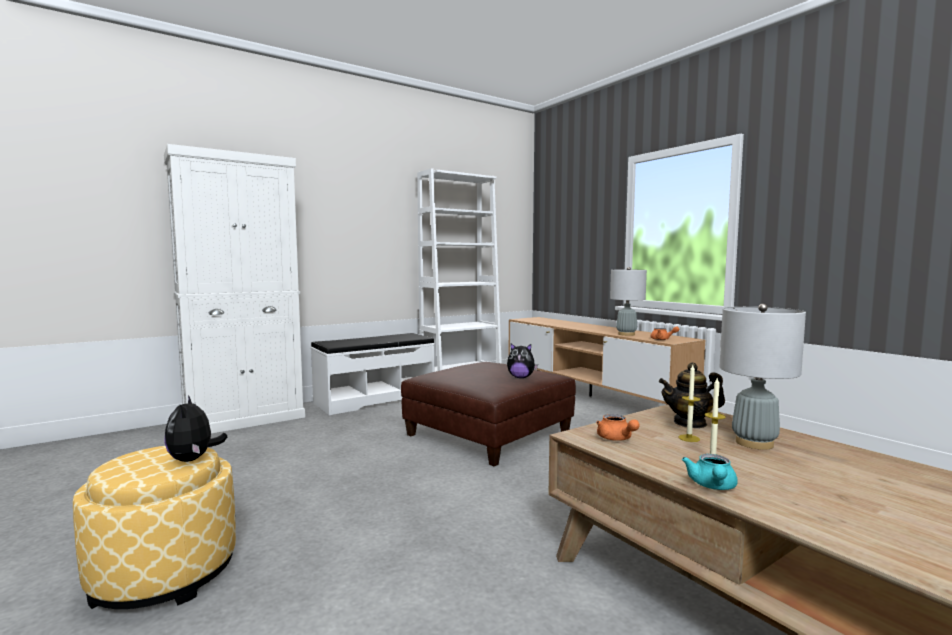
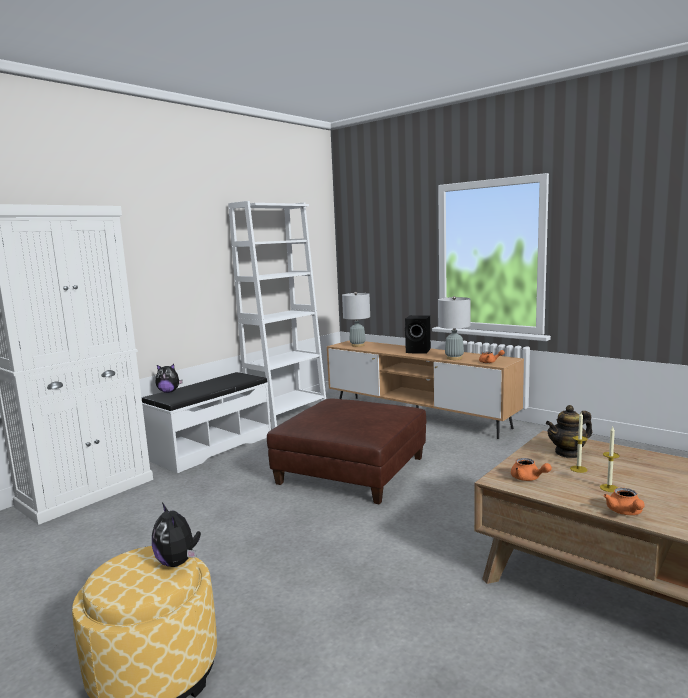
camera: 15 degrees left, 5 degrees up
plush toy [507,343,538,378] -> plush toy moved to [156,364,183,393]
turquoise teapot [682,454,738,490] -> orange teapot [604,488,645,515]
grey table lamp [719,304,806,450] -> grey table lamp moved to [342,292,370,347]
none -> black speaker [405,315,431,354]

